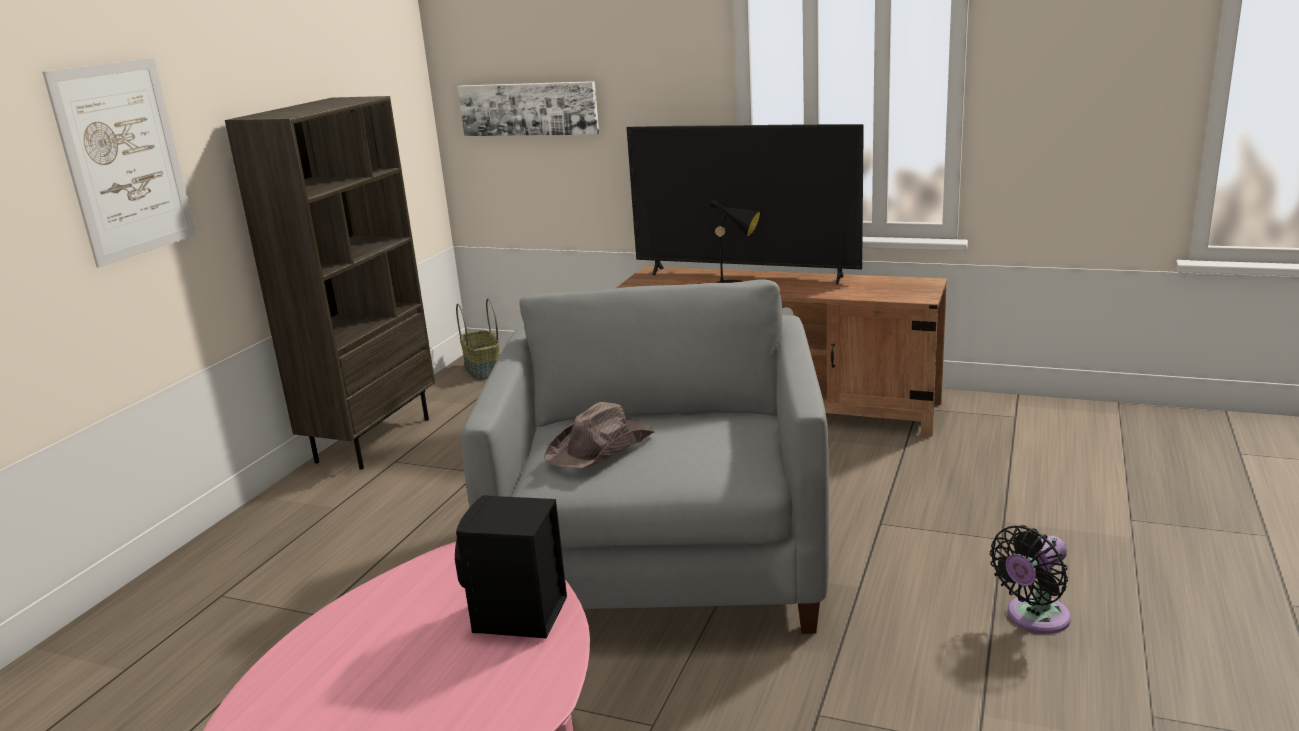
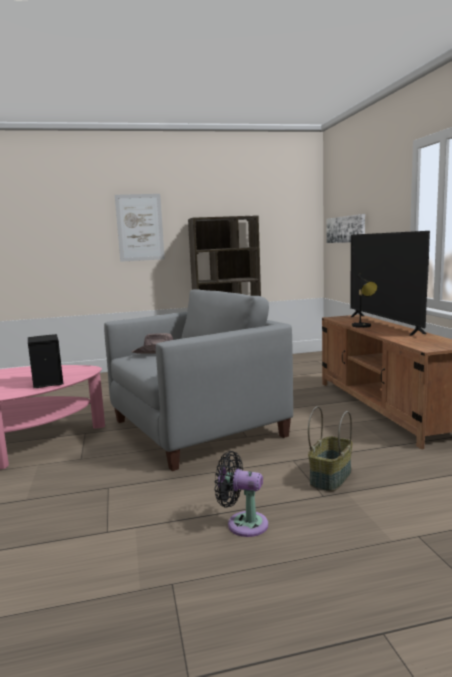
camera: 55 degrees right, 10 degrees down
basket [456,298,499,380] -> basket moved to [308,406,352,492]

